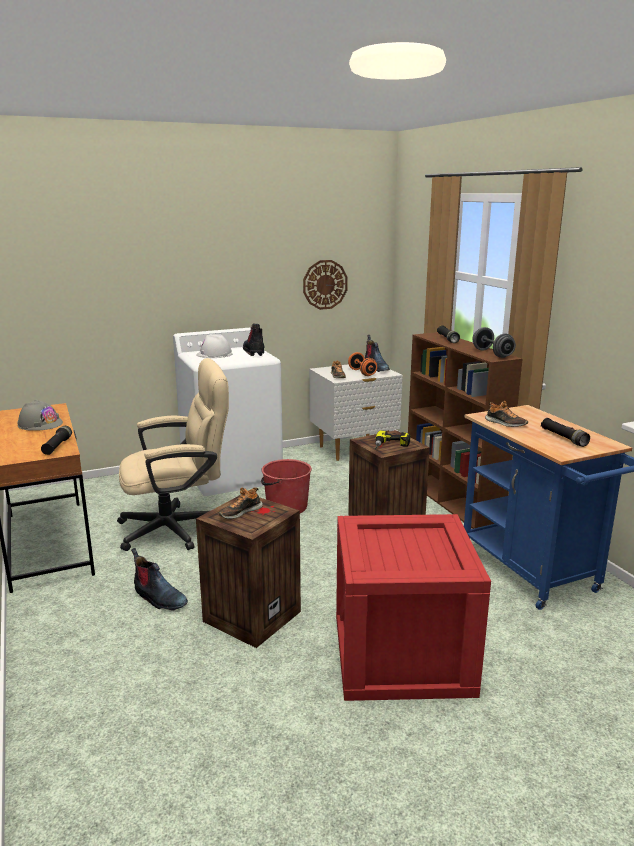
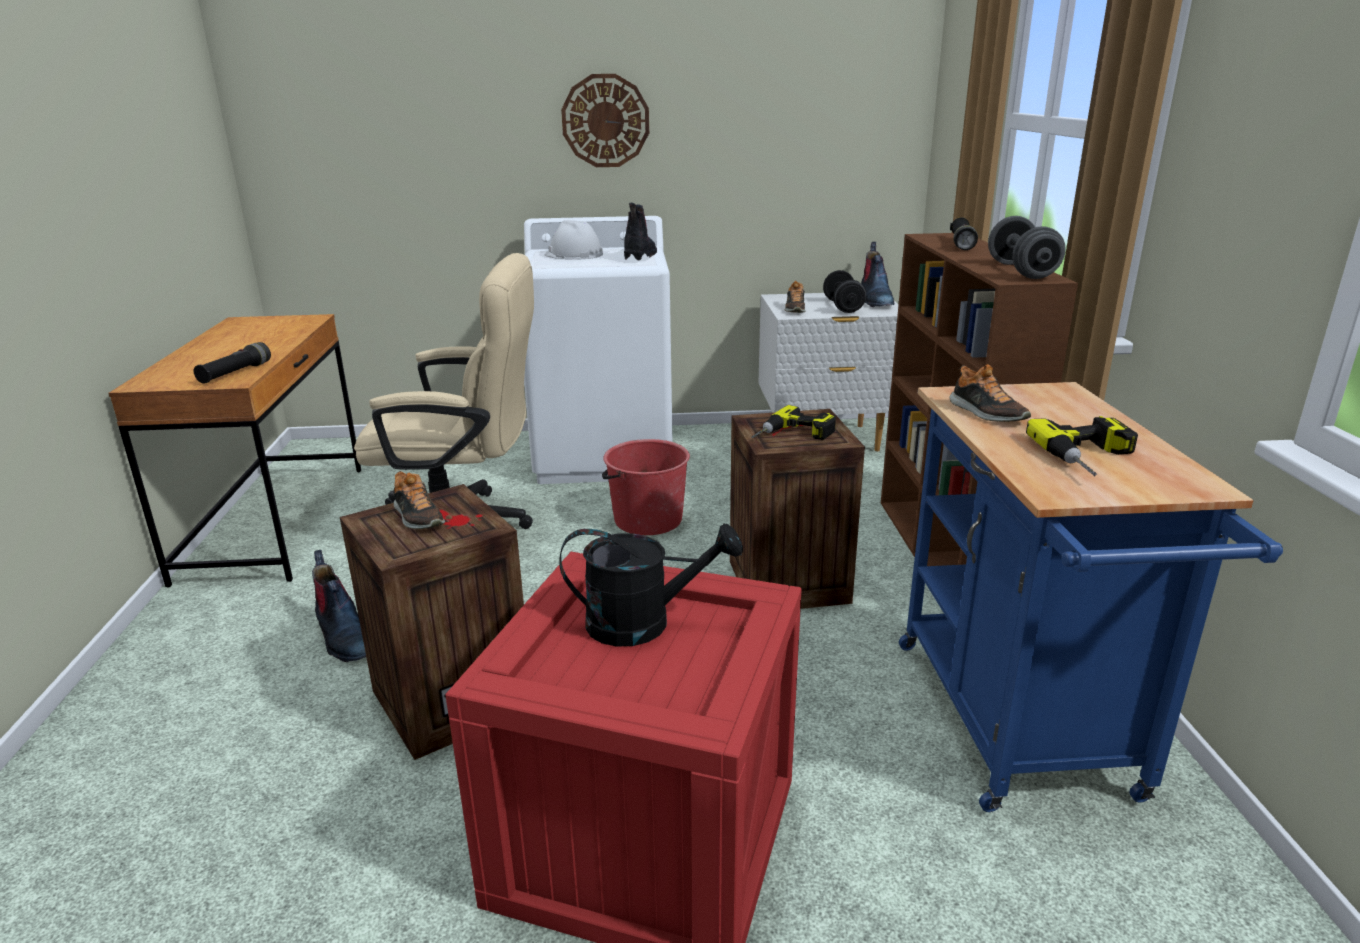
camera: 20 degrees right, 5 degrees up
grey hard hat [17,400,63,431] -> none
shoe [219,487,263,519] -> shoe turned 105 degrees counterclockwise [393,471,445,529]
wall clock [303,260,348,310] -> wall clock moved to [561,74,649,167]
orange dumbbell [348,352,377,376] -> black dumbbell [823,270,866,313]
black flashlight [541,418,590,447] -> power drill [1026,416,1138,476]
none -> black watering can [559,523,743,647]

